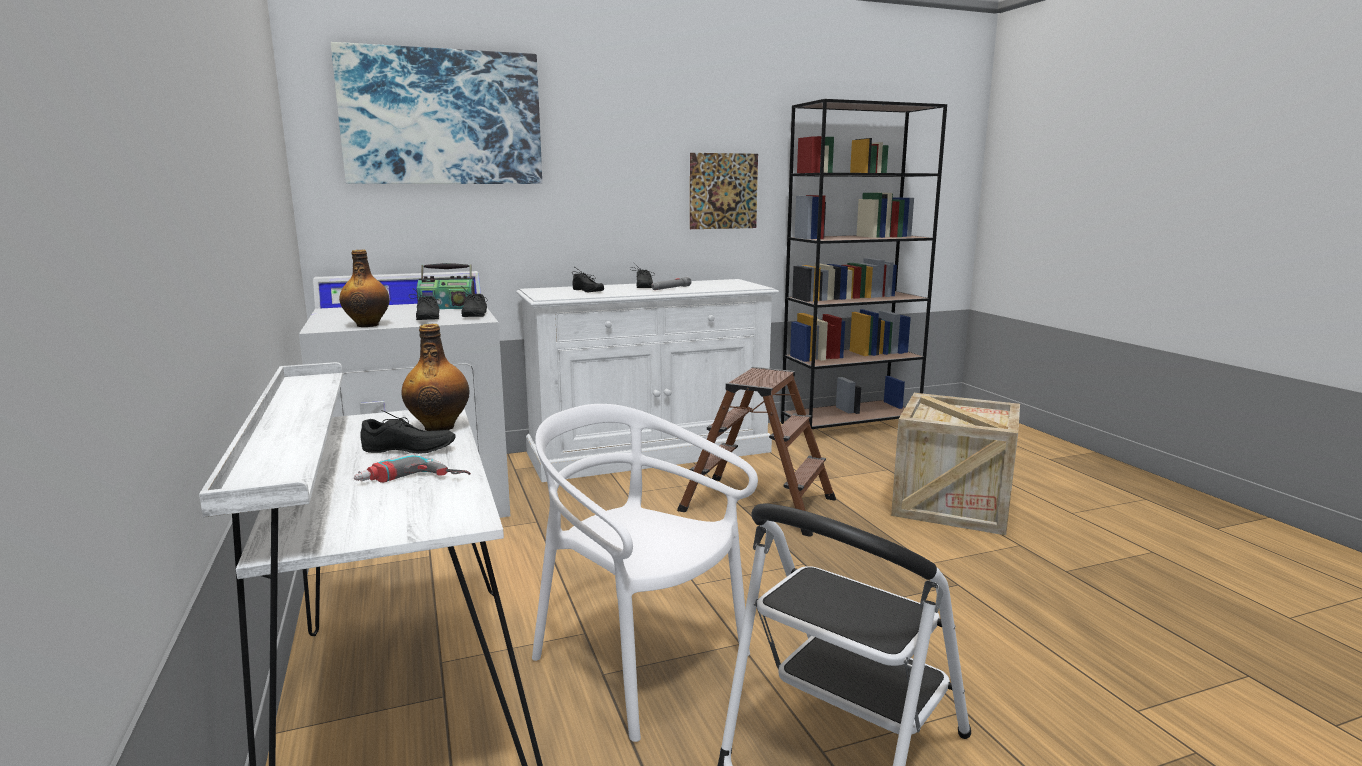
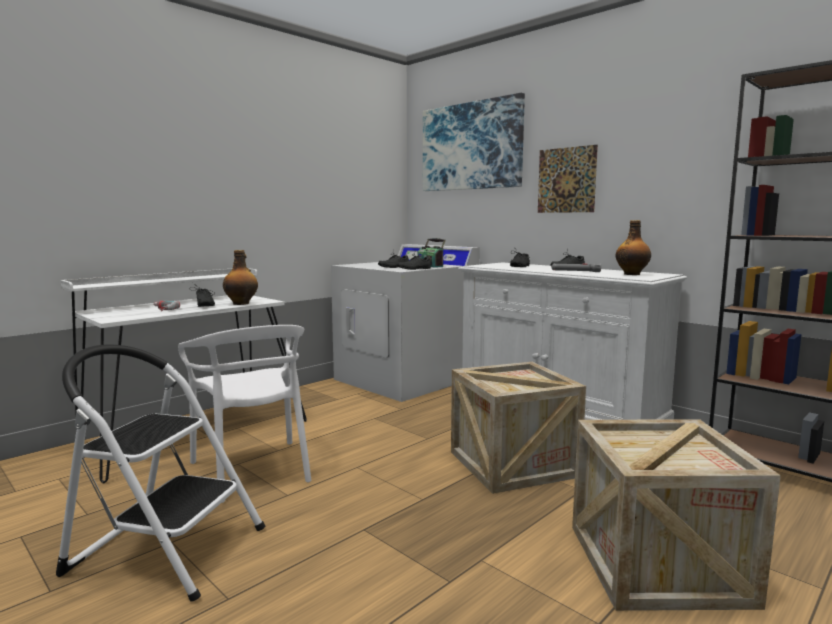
camera: 65 degrees right, 5 degrees down
bottle [339,250,390,327] -> bottle moved to [616,220,651,275]
white chair [532,404,758,742] -> white chair turned 135 degrees clockwise [178,325,311,503]
brown step ladder [677,367,836,537] -> crate [451,362,586,494]
picture [690,153,758,229] -> picture moved to [538,145,598,213]

